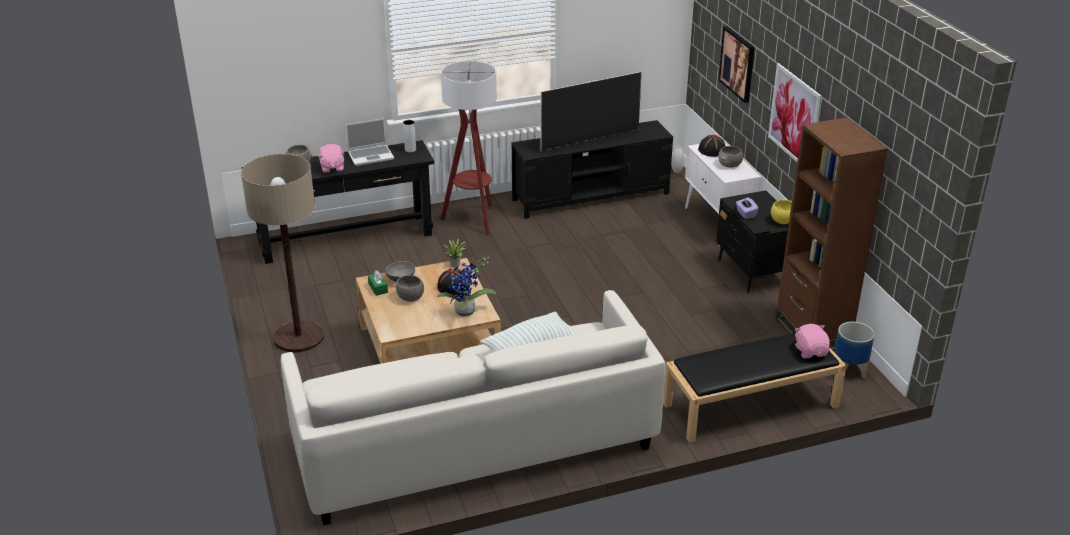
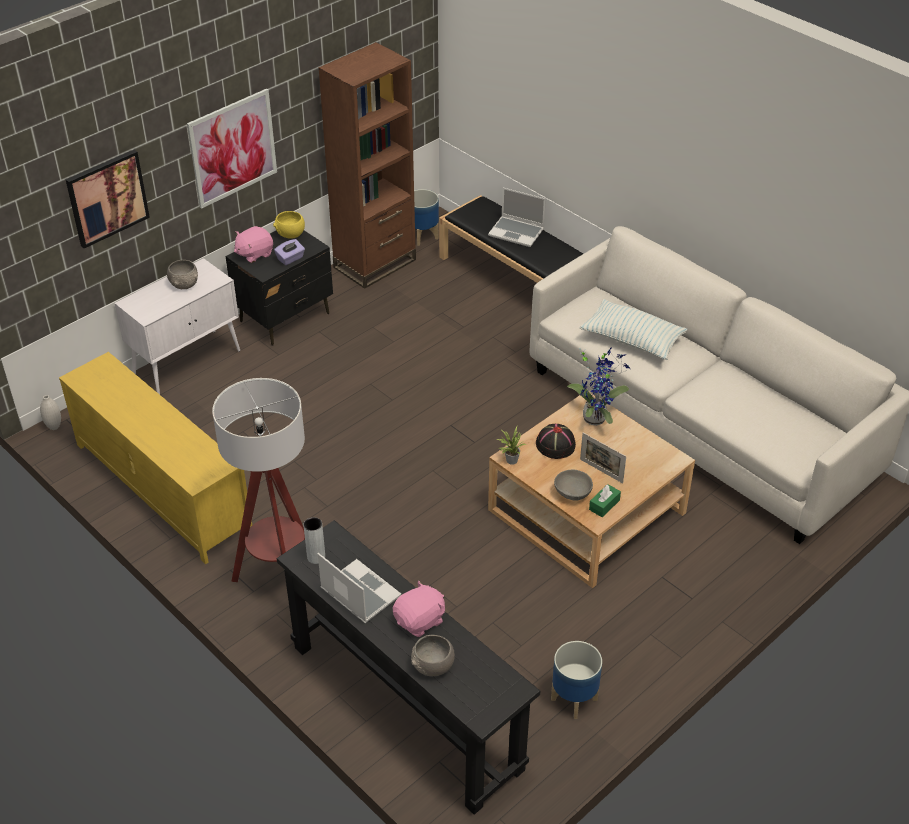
camera: 115 degrees left, 10 degrees up
floor lamp [241,154,324,353] -> none
grey bowl [394,275,424,302] -> picture frame [580,433,626,483]
black tv stand [511,120,673,219] -> yellow tv stand [59,352,252,564]
television [541,72,642,151] -> none
black hat [698,135,725,157] -> none
pink plush toy [795,324,830,358] -> pink plush toy moved to [234,226,273,263]
none -> laptop [488,188,546,247]
none -> planter [551,641,602,719]

